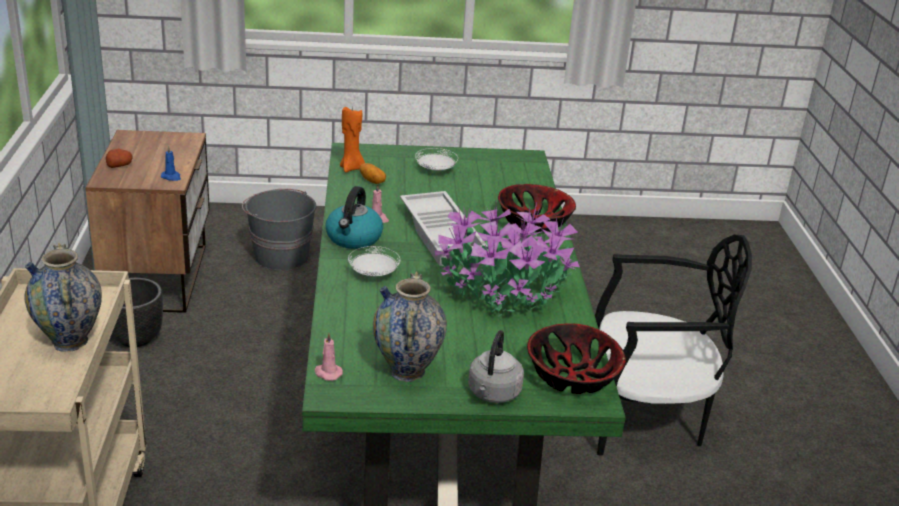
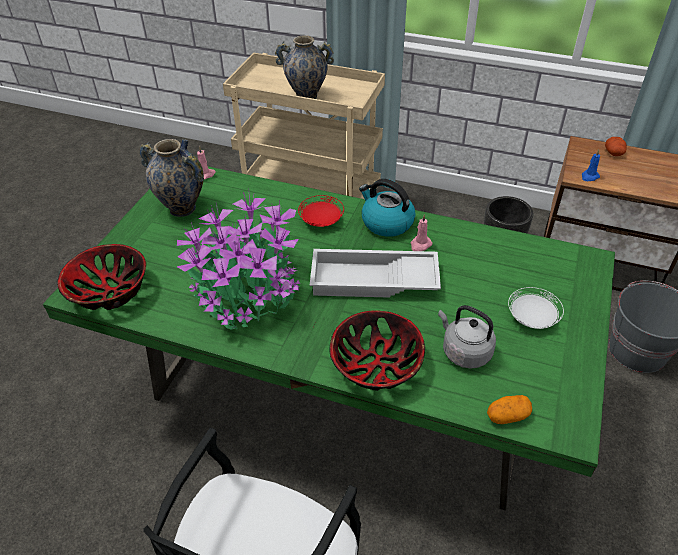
camera: 115 degrees right, 15 degrees up
orange candle [340,107,365,172] -> none
white plate [348,246,400,276] -> red plate [298,195,344,227]
potato [360,163,386,184] -> potato moved to [487,395,532,424]
grey kettle [468,330,524,403] -> grey kettle moved to [438,305,496,369]

